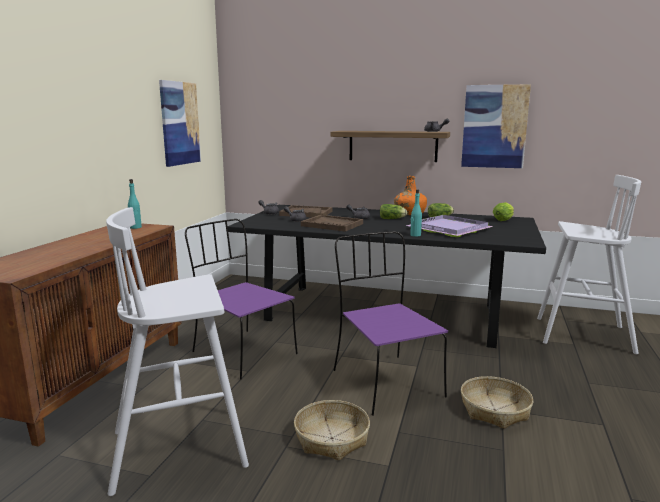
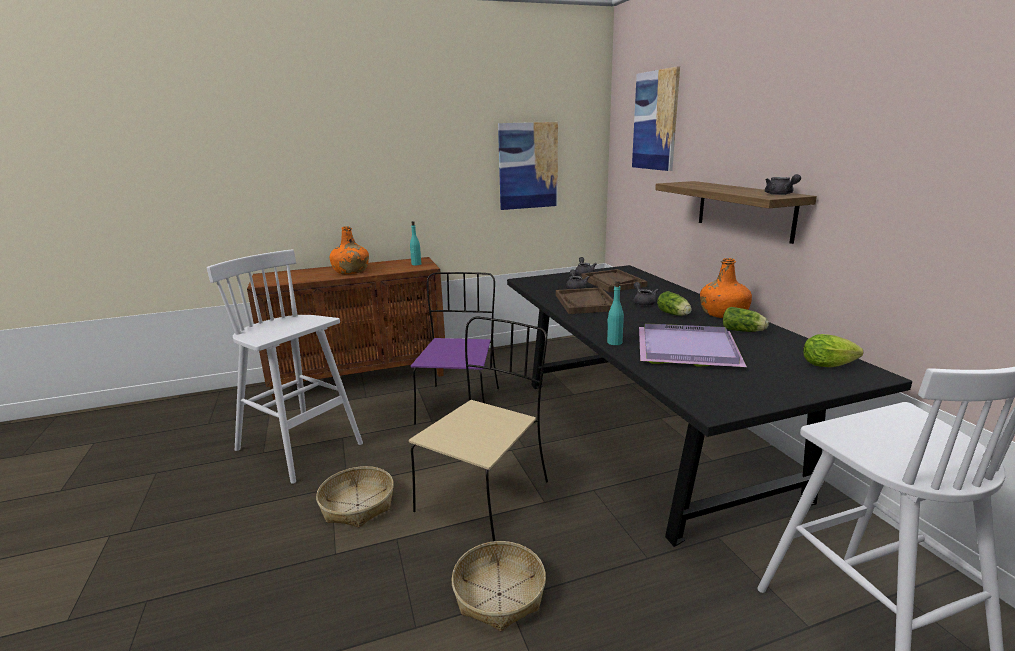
camera: 55 degrees right, 5 degrees up
purple chair [334,231,448,416] -> beige chair [409,317,548,542]
picture [461,84,531,168] -> picture moved to [632,66,680,171]
none -> orange bottle [330,226,369,274]

